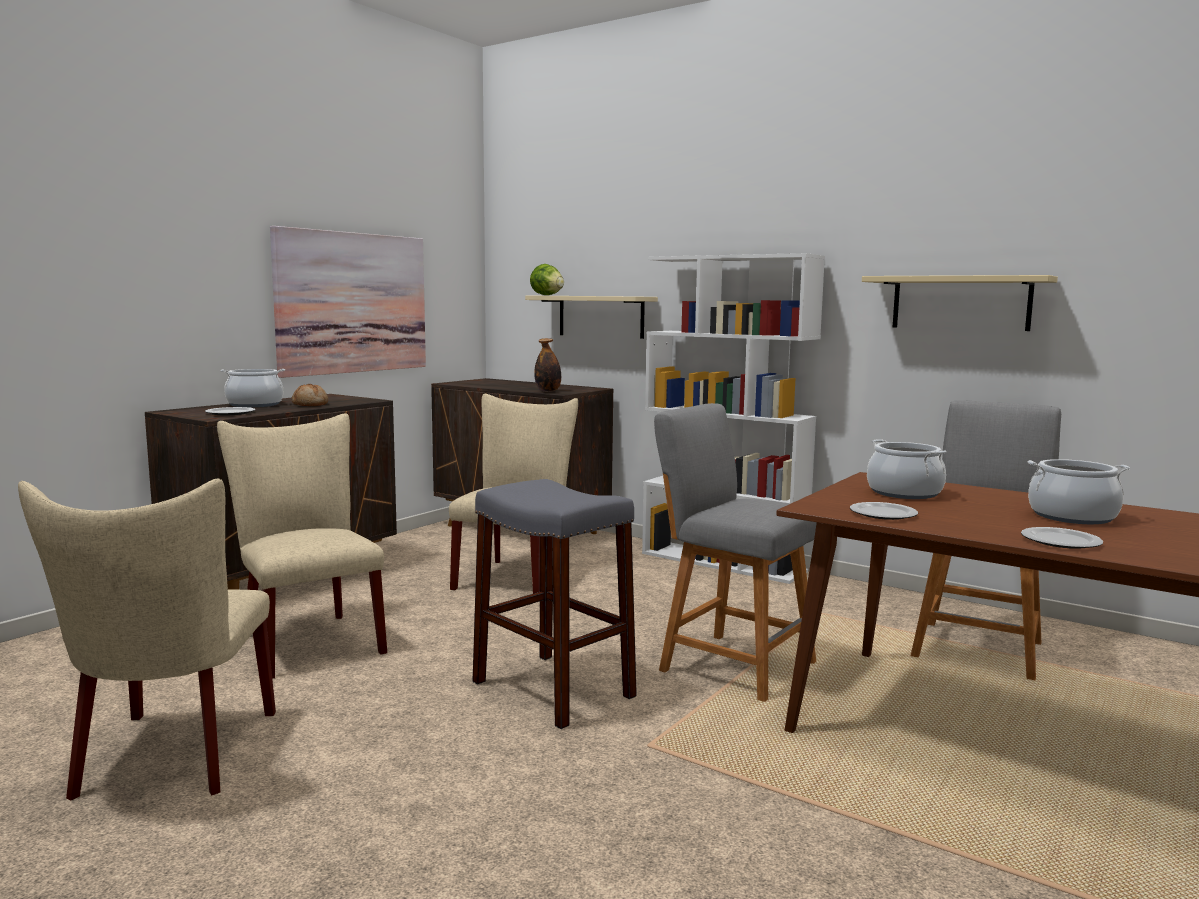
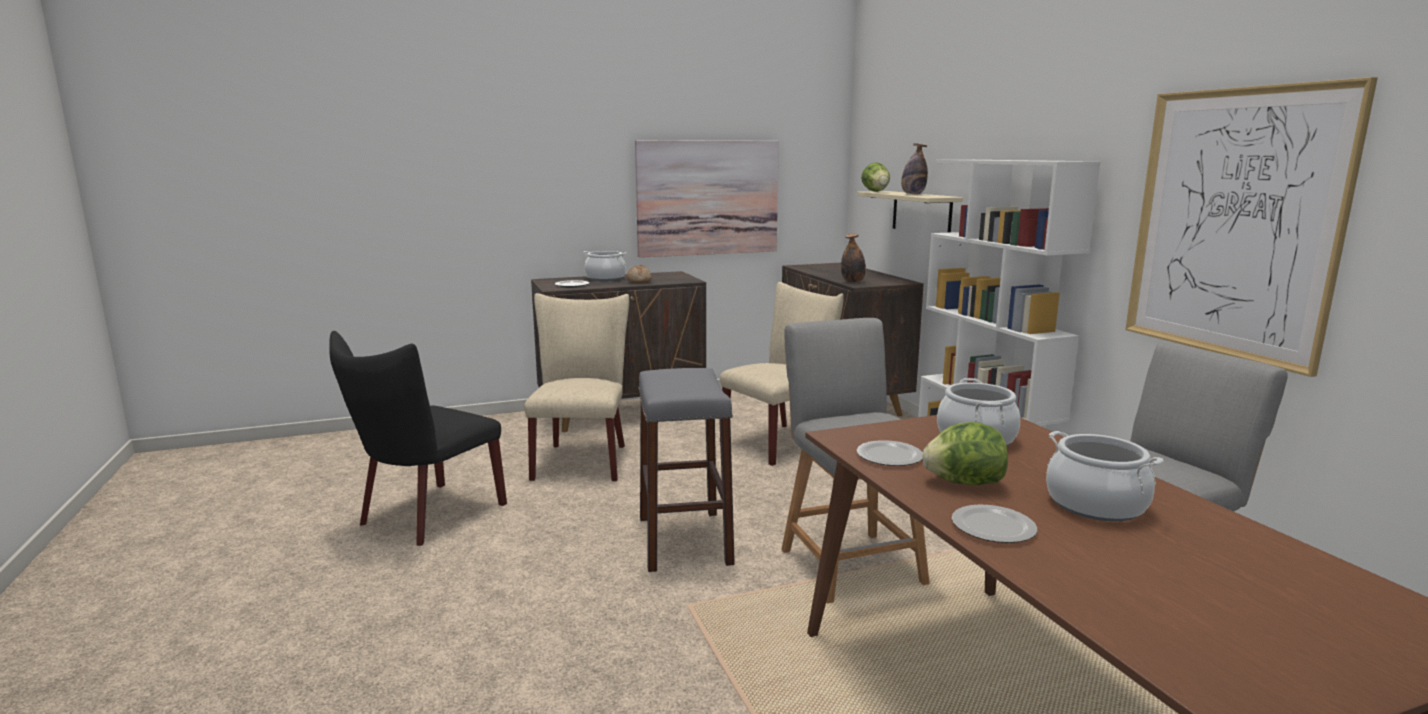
camera: 35 degrees right, 5 degrees up
beige chair [18,479,276,800] -> black chair [329,331,507,546]
beige shelf [862,275,1058,331] -> picture [1125,77,1378,377]
none -> bottle [901,143,928,194]
none -> lettuce [922,422,1008,485]

